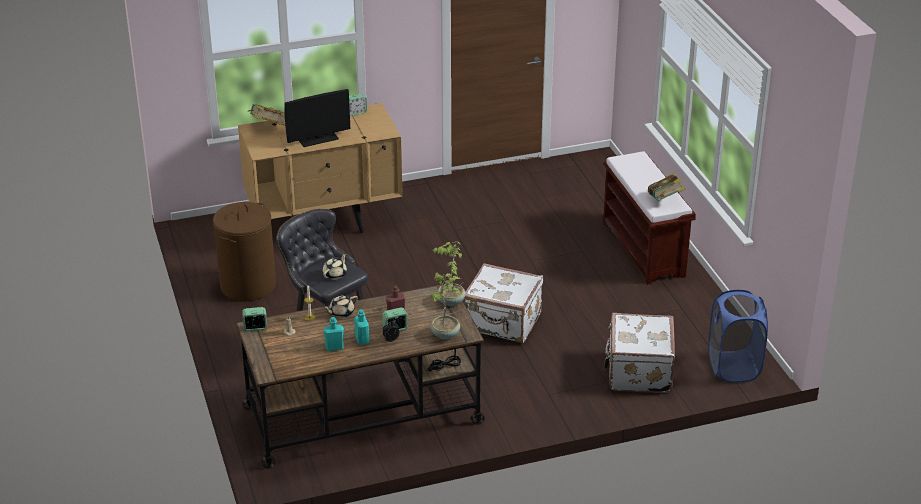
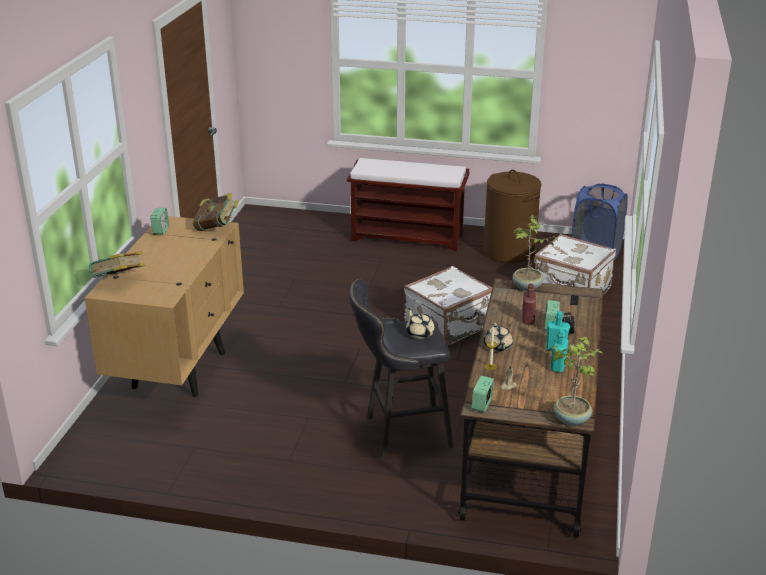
camera: 60 degrees left, 5 degrees down
brown laundry basket [213,202,276,301] -> brown laundry basket moved to [484,170,541,263]
monitor [285,89,350,147] -> none
potted plant [431,273,461,340] -> potted plant moved to [551,337,603,426]
book [648,173,686,201] -> book moved to [193,193,239,231]

